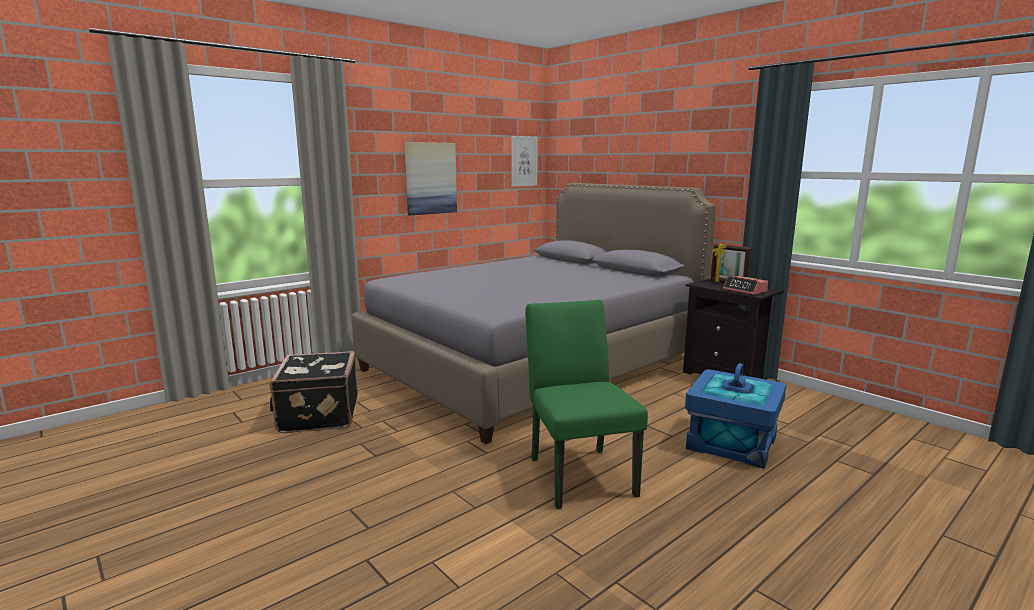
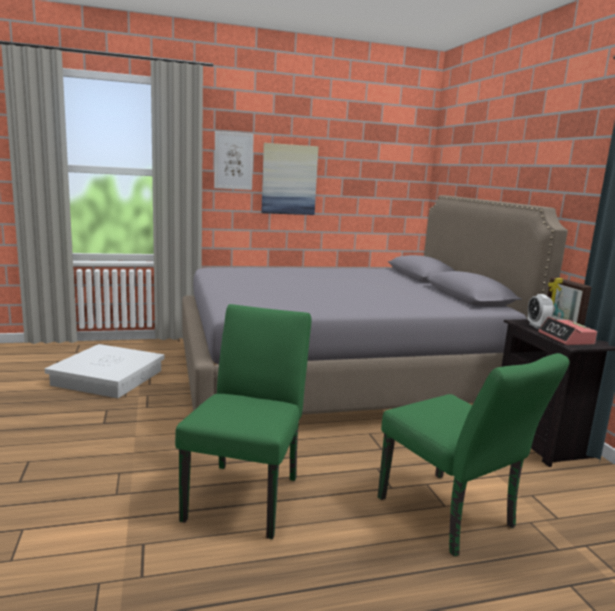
camera: 25 degrees right, 0 degrees up
black suitcase [270,351,358,433] -> white storage box [45,344,165,398]
picture [511,136,538,187] -> picture moved to [214,131,254,190]
blue storage box [685,363,787,469] -> green chair [378,353,570,557]
none -> alarm clock [528,294,554,329]

